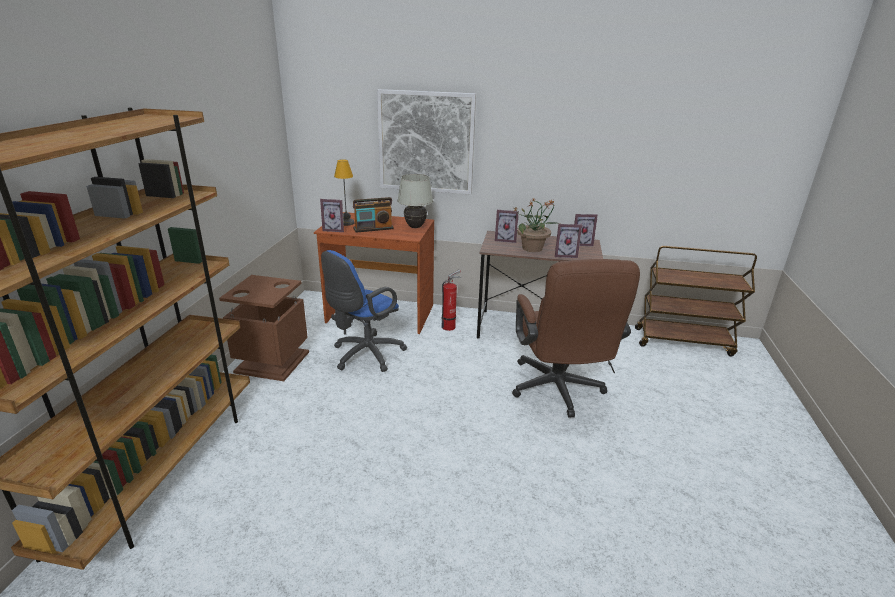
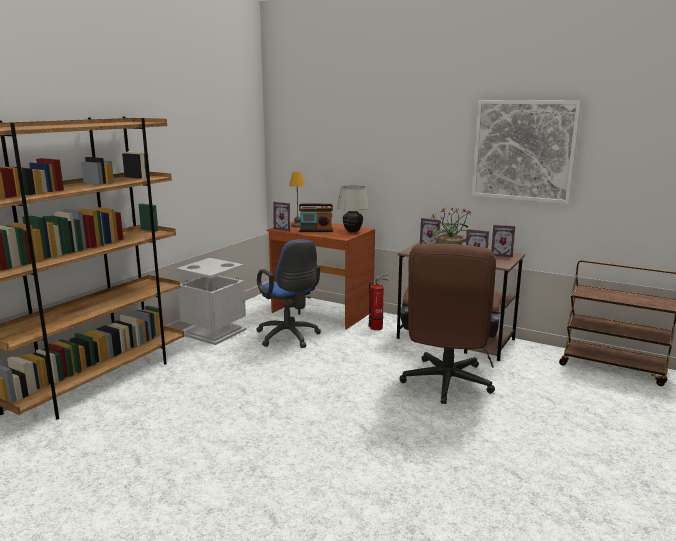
camera: 20 degrees right, 10 degrees down
brown trash can [219,275,309,381] -> grey trash can [176,258,247,345]
blue office chair [321,250,407,372] -> blue office chair turned 90 degrees counterclockwise [256,239,321,348]
picture [377,89,476,195] -> picture moved to [472,100,581,204]

